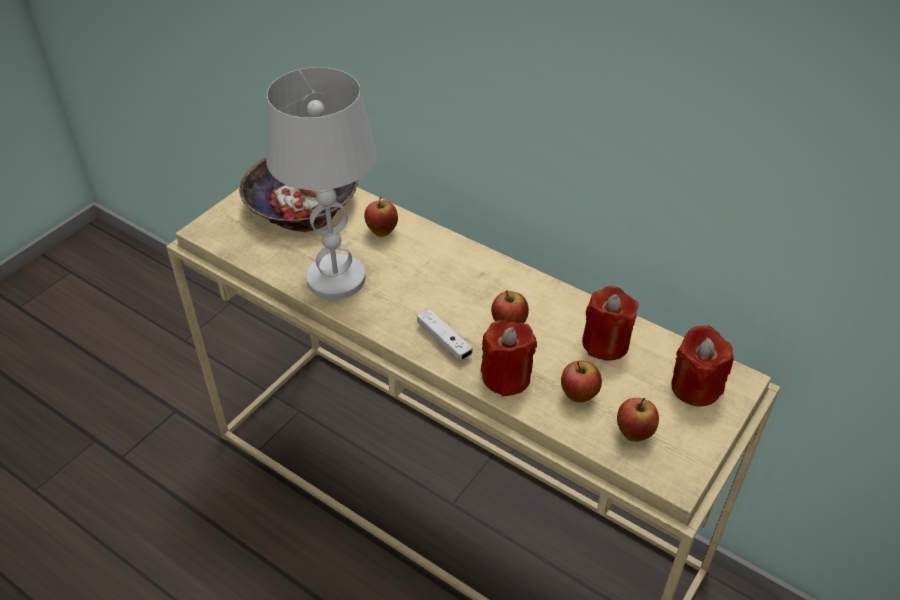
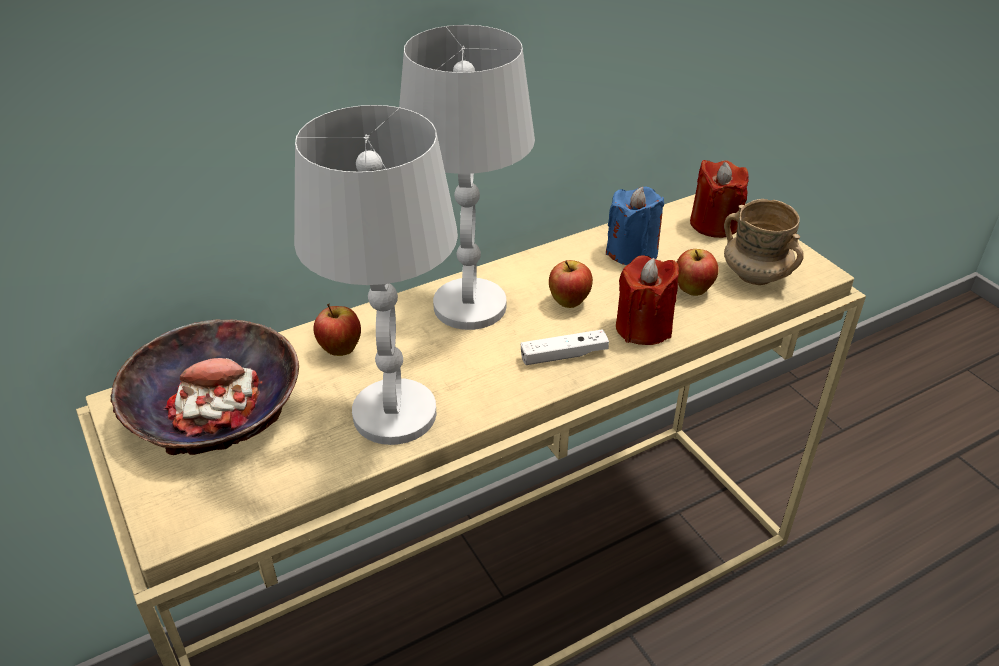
camera: 65 degrees left, 5 degrees down
red candle [582,286,639,361] -> blue candle [606,187,664,265]
apple [617,398,659,442] -> beige mug [724,199,804,285]
none -> white table lamp [399,25,535,330]

